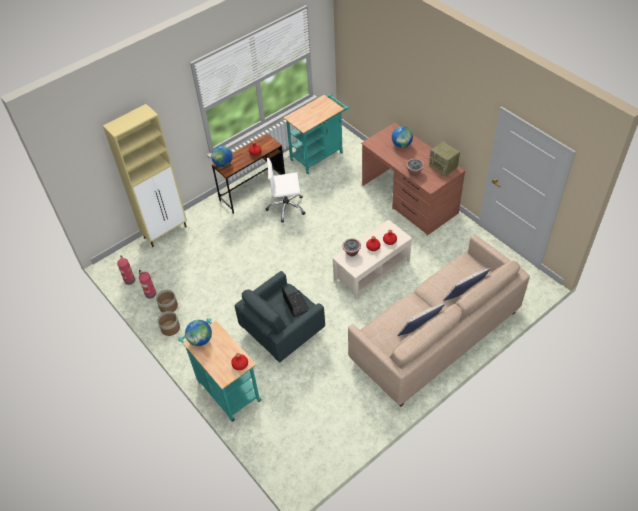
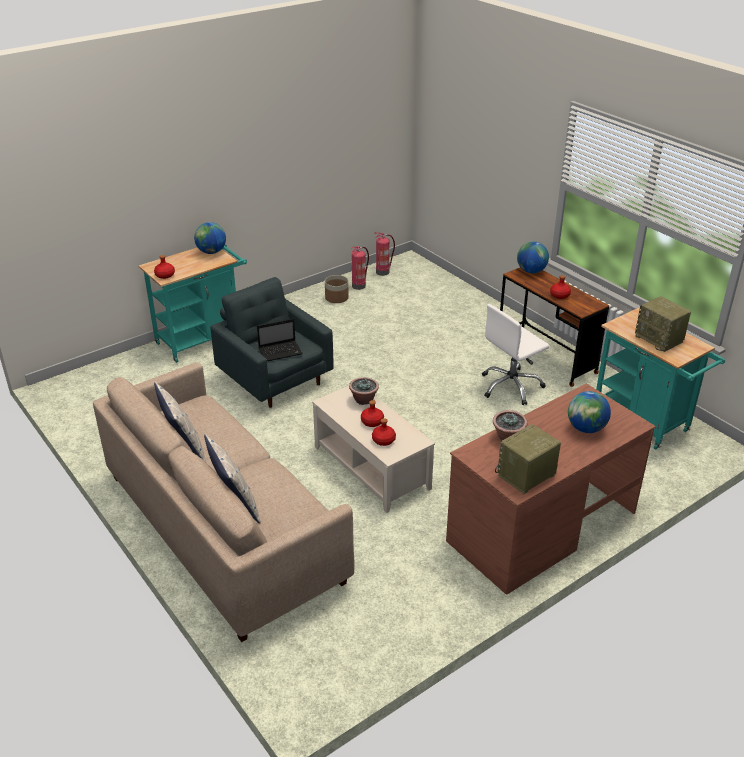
camera: 90 degrees right, 15 degrees down
beige cabinet [103,104,187,247] -> none
planter [158,311,180,336] -> none
white office chair [266,158,305,223] -> white office chair turned 120 degrees counterclockwise [482,304,549,405]
none -> radio [635,296,691,352]

